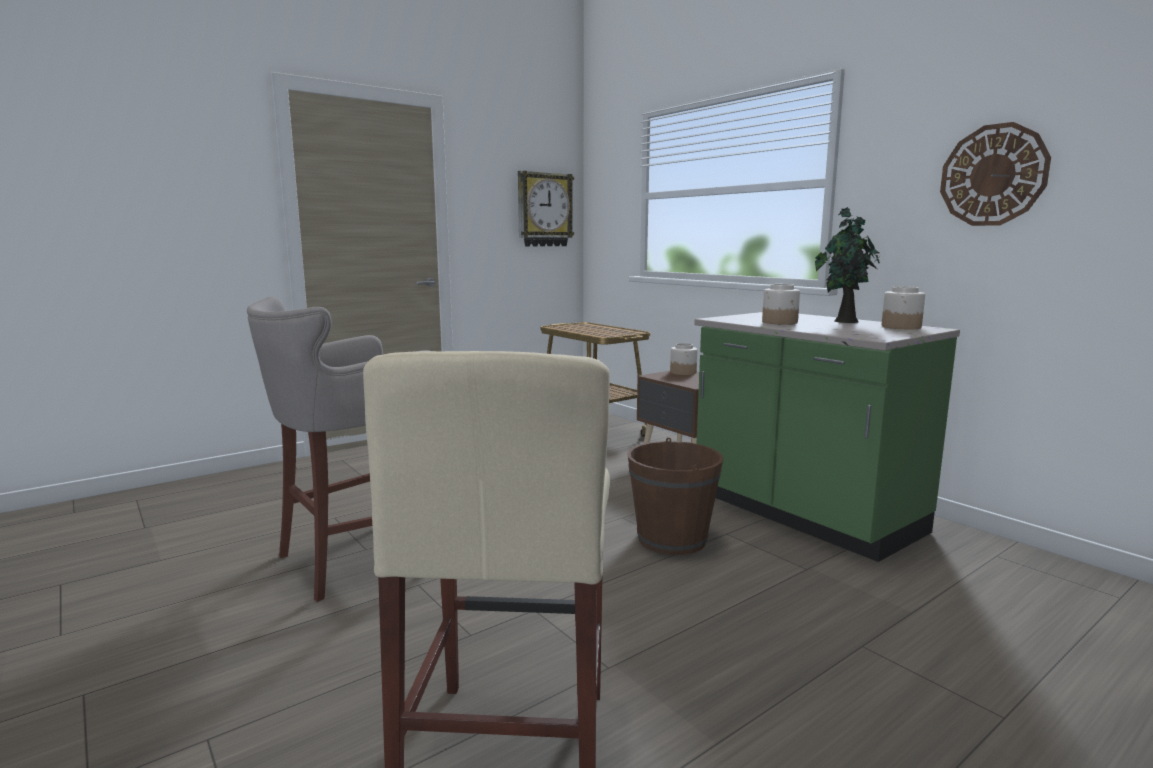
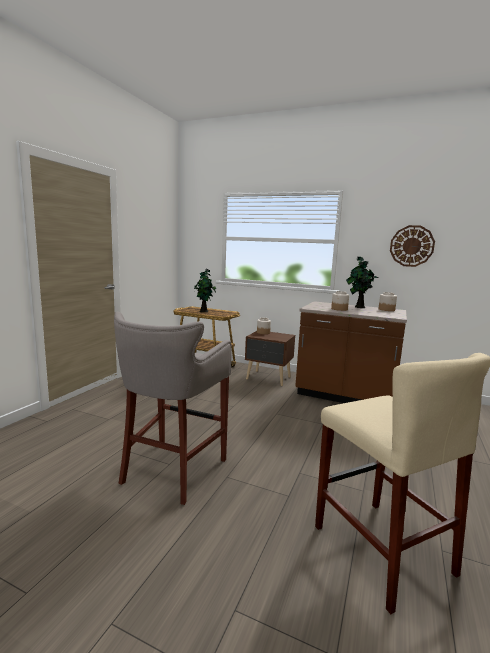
camera: 30 degrees left, 0 degrees up
wall clock [518,171,574,246] -> none
brown bucket [627,437,723,555] -> none
green counter [694,312,960,562] -> brown counter [295,301,407,403]
none -> potted plant [194,269,217,313]

